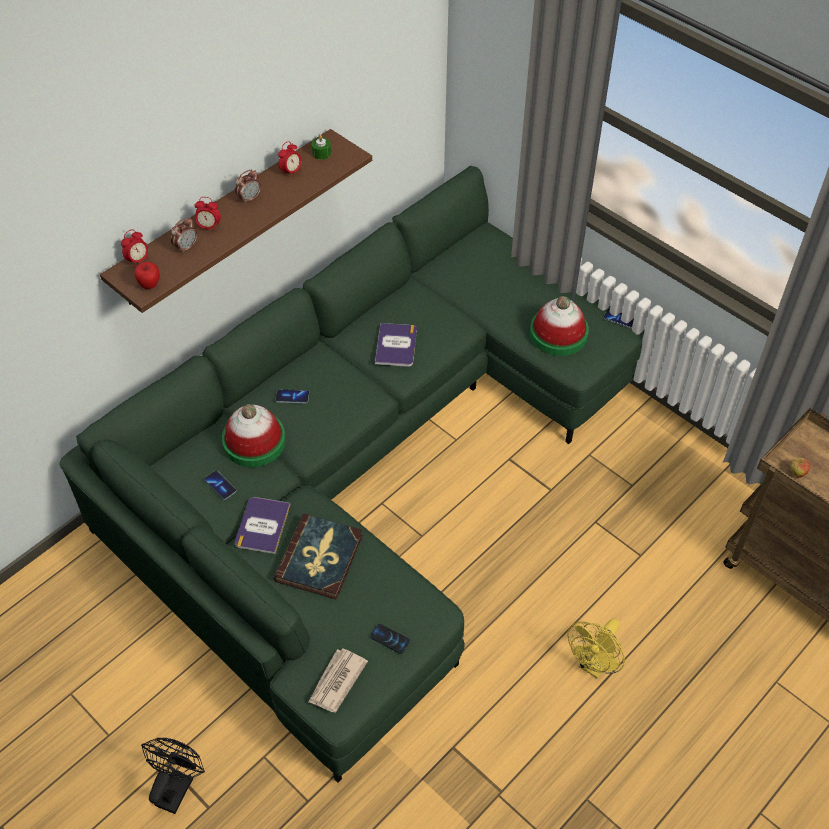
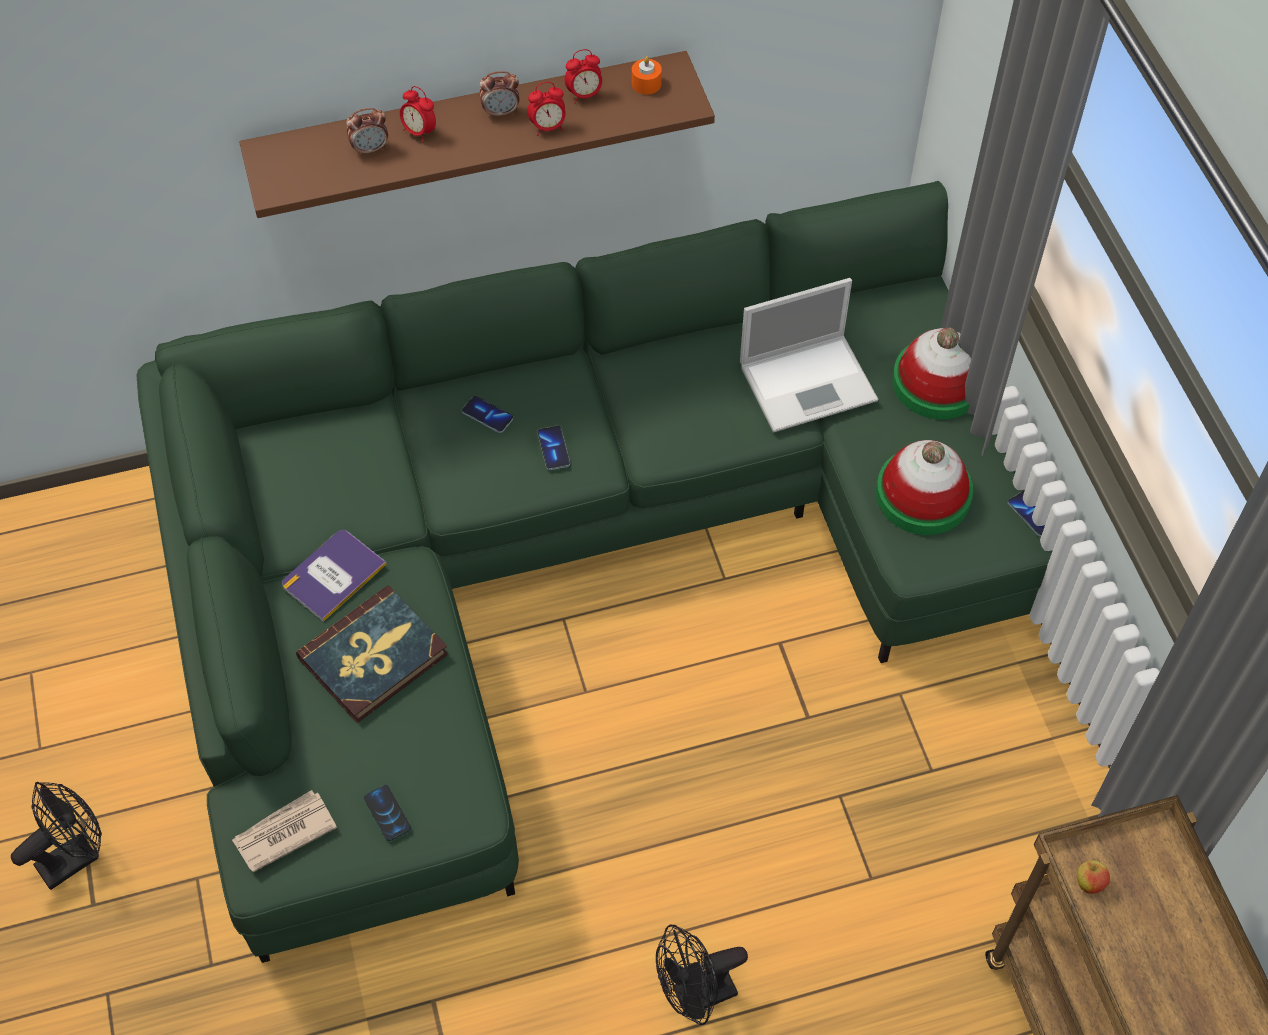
camera: 30 degrees right, 5 degrees up
alarm clock [121,229,149,268] -> alarm clock moved to [527,82,566,136]
apple [134,262,160,289] -> none
phone [204,471,237,500] -> phone moved to [537,426,570,470]
hat [222,404,286,467] -> hat moved to [892,327,971,419]
green candle [312,135,331,160] -> orange candle [632,56,662,95]
book [375,323,417,367] -> none
yellow fan [567,618,625,678] -> black fan [656,925,748,1025]
none -> laptop [740,278,878,432]

